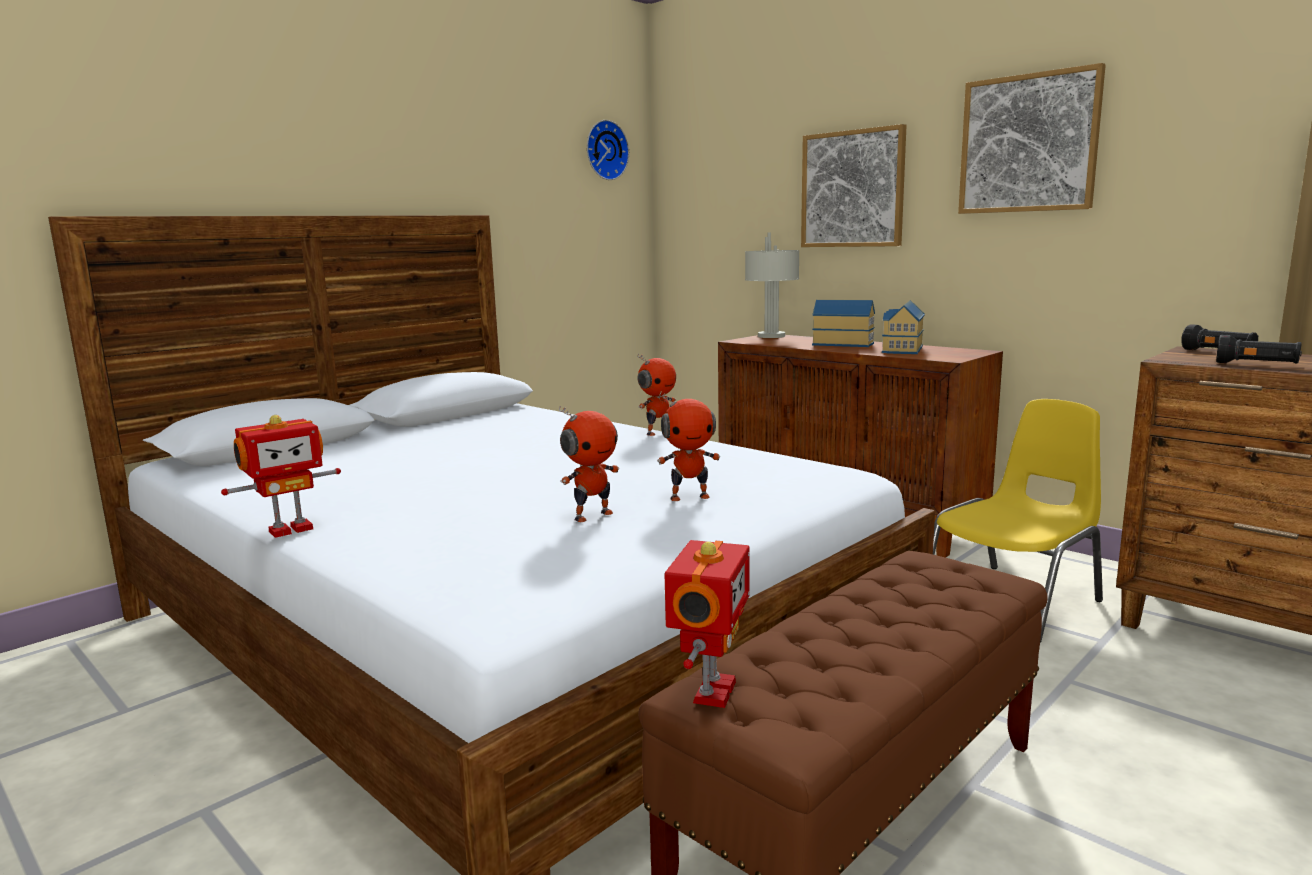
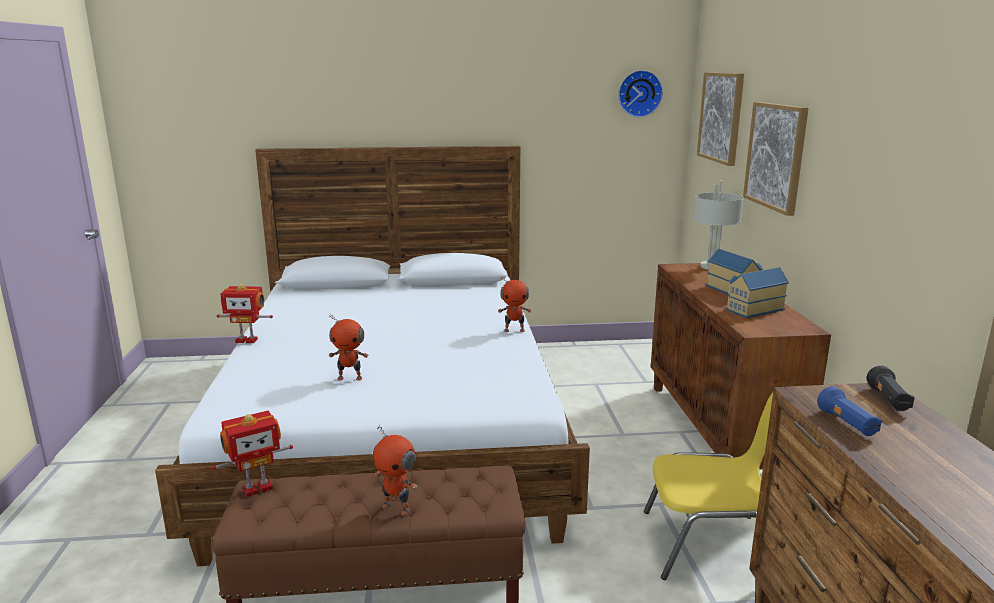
camera: 40 degrees right, 5 degrees up
toy robot [657,391,720,501] -> toy robot moved to [373,425,417,515]
picture [958,63,1106,214] -> picture moved to [697,72,744,166]
black flashlight [1216,335,1302,363] -> blue flashlight [817,386,882,436]

